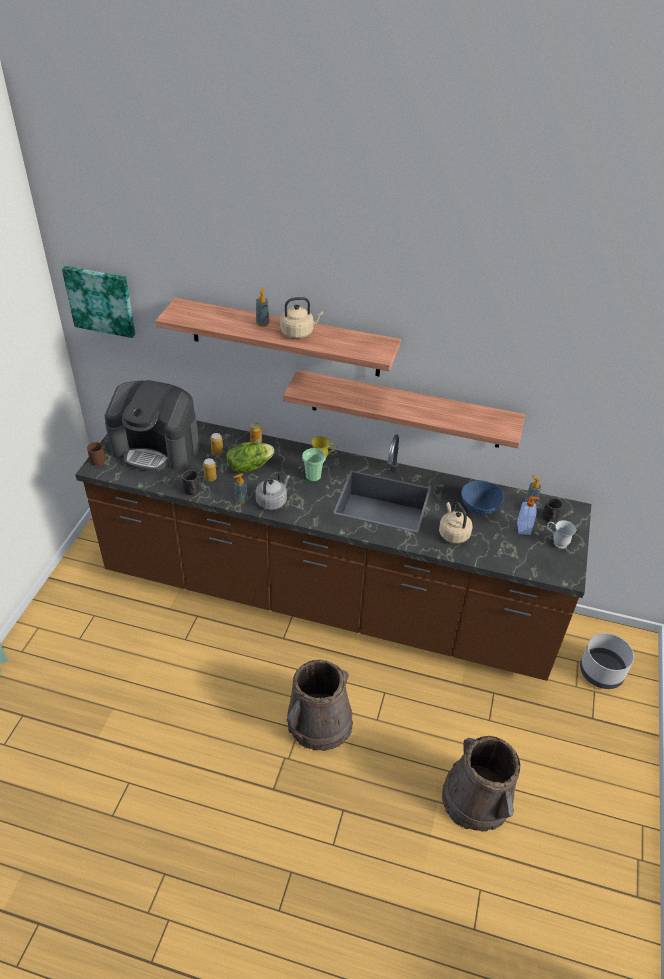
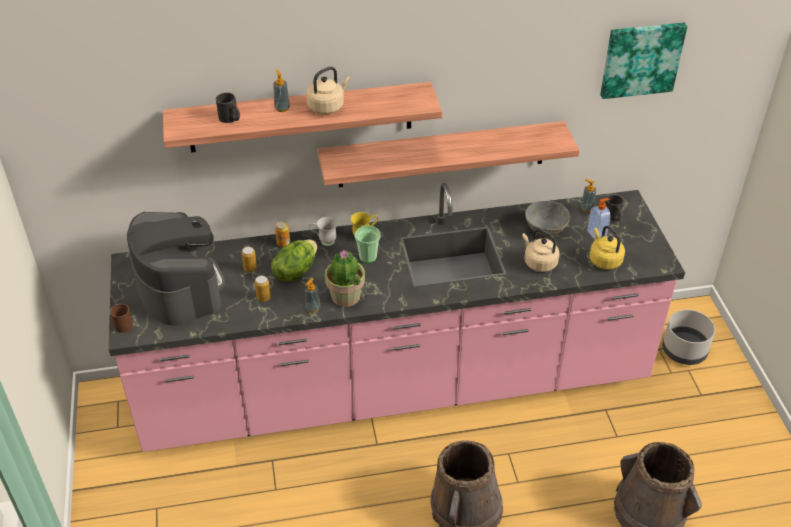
camera: 25 degrees left, 0 degrees up
picture [62,266,135,338] -> picture moved to [600,23,687,99]
brown counter [75,420,591,681] -> pink counter [109,183,685,452]
coffee machine [105,380,199,472] -> coffee machine turned 105 degrees counterclockwise [127,212,225,325]
black mug [182,470,200,496] -> black mug moved to [216,93,240,123]
grey kettle [255,471,290,510] -> potted plant [325,250,365,307]
blue bowl [461,480,504,515] -> grey bowl [525,201,570,236]
white mug [547,520,576,549] -> white mug moved to [309,217,338,246]
none -> yellow kettle [589,226,625,270]

